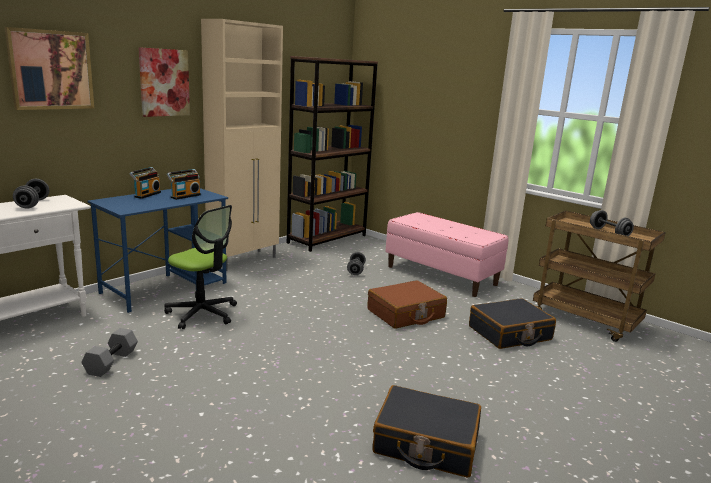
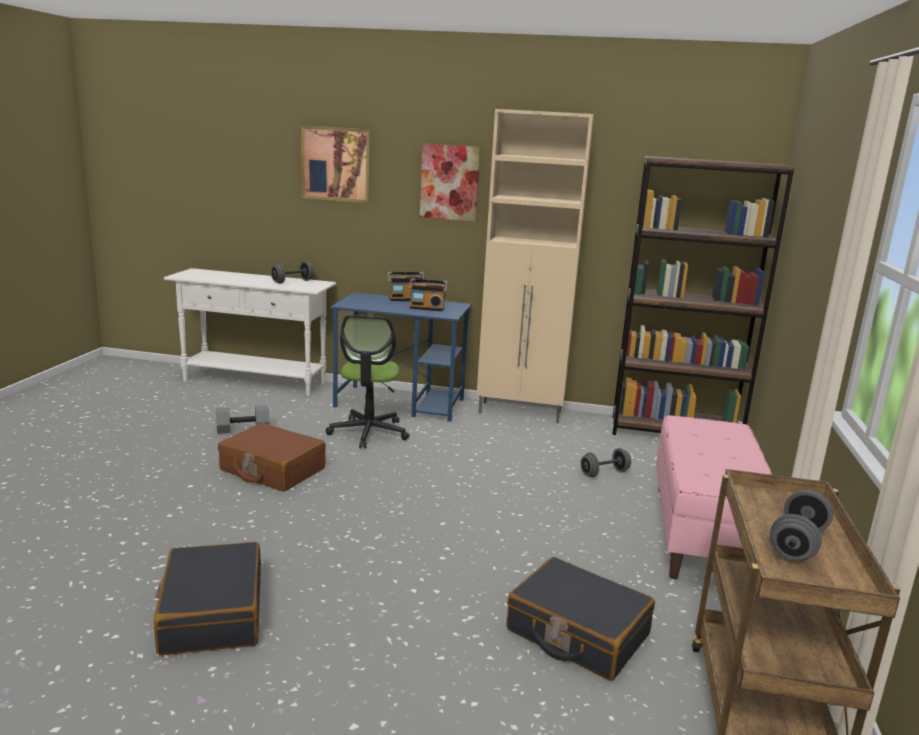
camera: 60 degrees right, 0 degrees up
brown suitcase [367,280,447,329] -> brown suitcase moved to [218,423,326,492]

